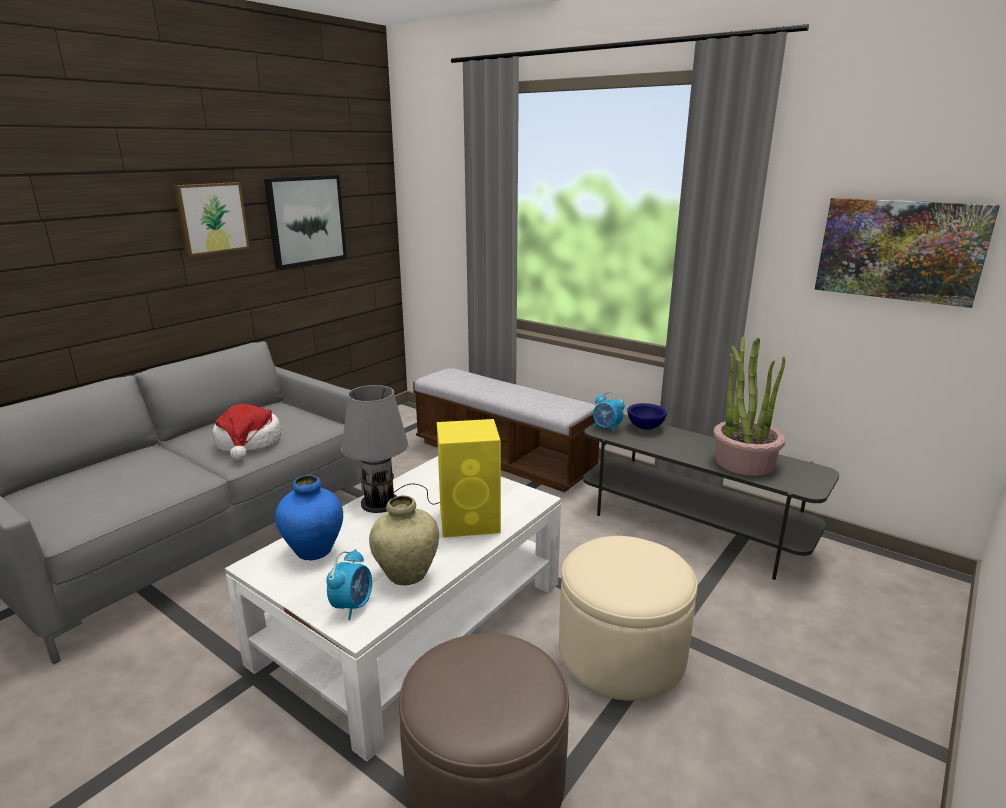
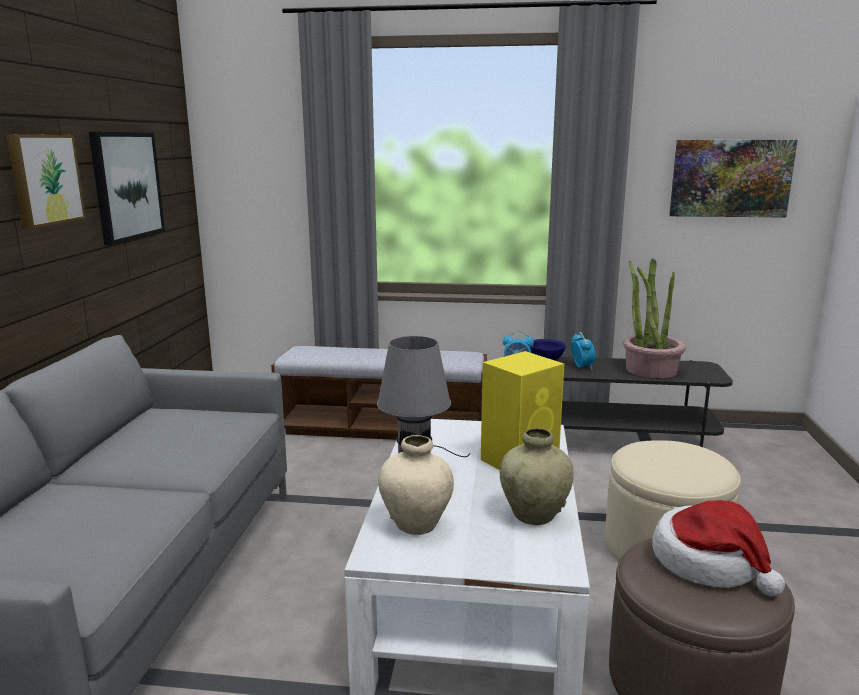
camera: 30 degrees left, 5 degrees down
hat [212,404,281,461] -> hat moved to [652,500,785,596]
blue vase [275,475,343,560] -> beige vase [378,435,454,535]
alarm clock [326,549,372,620] -> alarm clock moved to [571,332,596,370]

